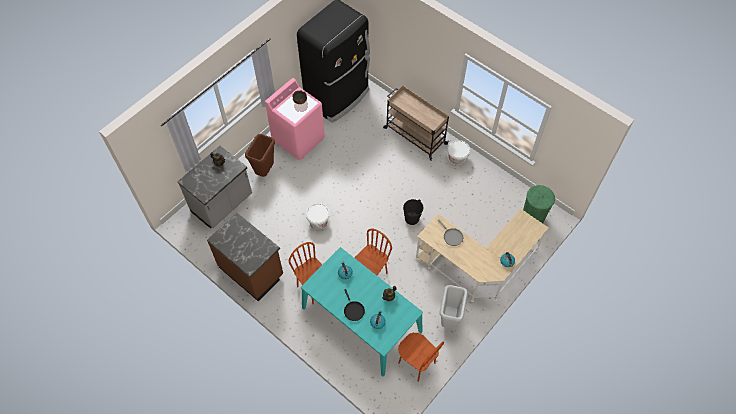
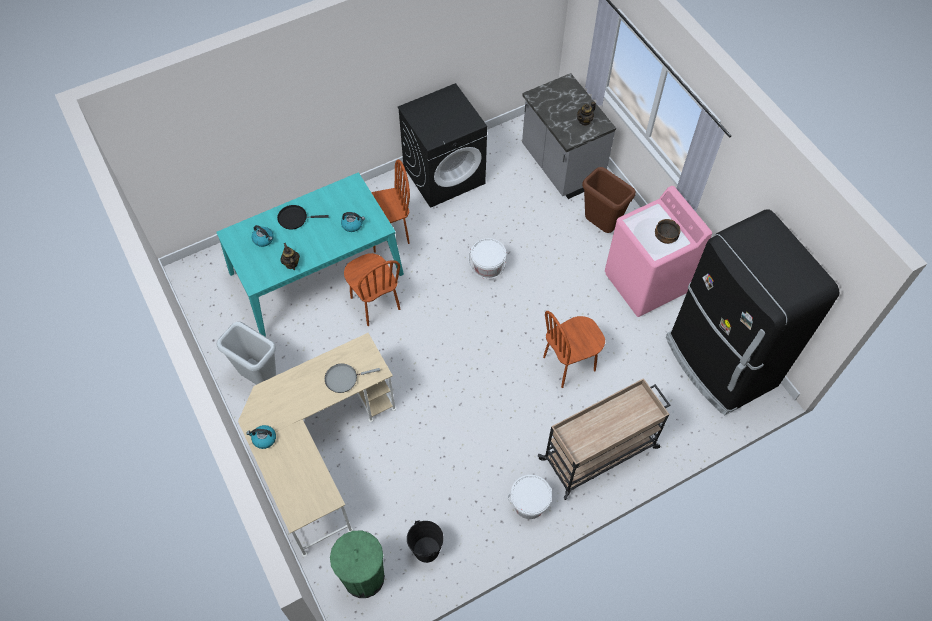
camera: 110 degrees right, 0 degrees up
brown counter [207,213,283,301] -> black washing machine [398,83,487,208]
brown chair [398,333,444,382] -> brown chair moved to [543,311,605,388]
black bucket [403,199,423,225] -> black bucket moved to [407,520,444,563]

